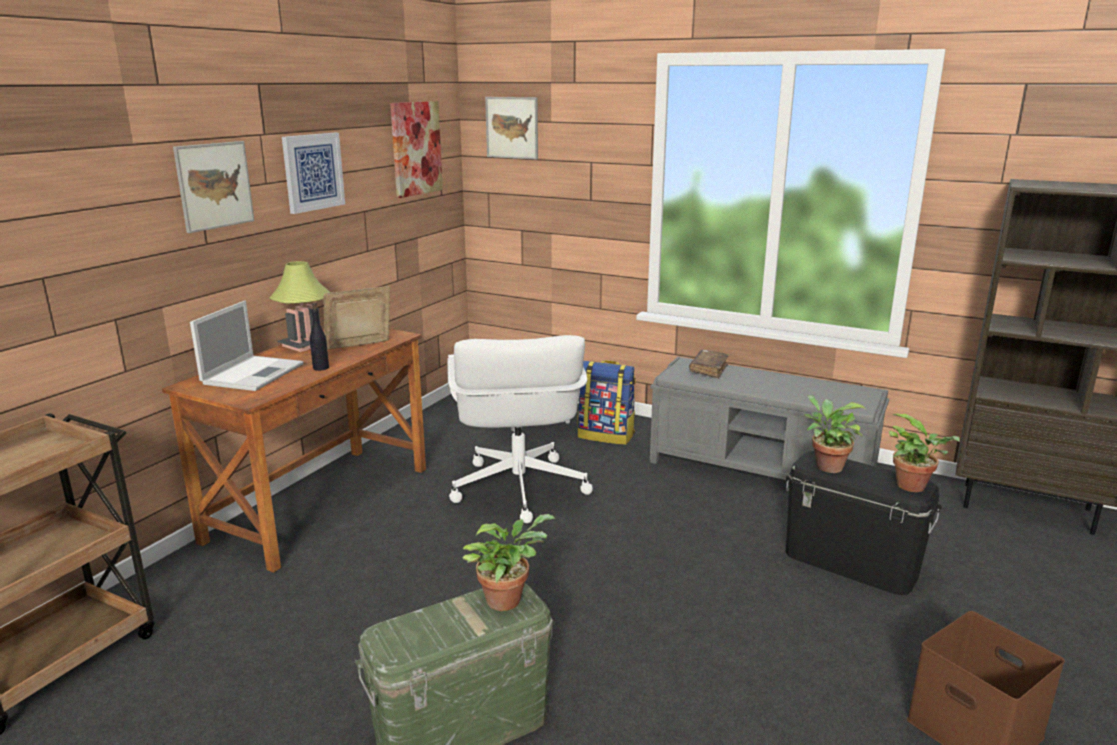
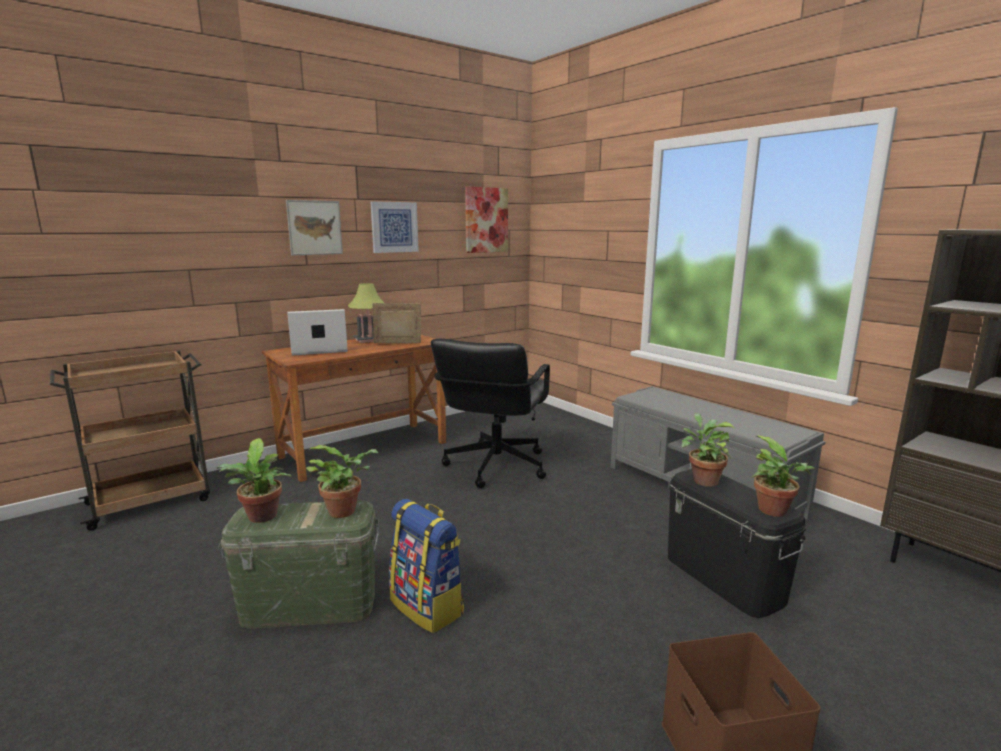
camera: 25 degrees right, 5 degrees down
laptop [190,300,303,391] -> laptop turned 150 degrees counterclockwise [287,309,348,356]
black bottle [310,303,329,371] -> none
white office chair [447,335,593,523] -> black office chair [431,339,550,488]
picture [485,97,538,160] -> none
backpack [578,360,636,445] -> backpack moved to [389,499,464,633]
brown book [689,350,729,379] -> none
none -> potted plant [217,438,292,523]

